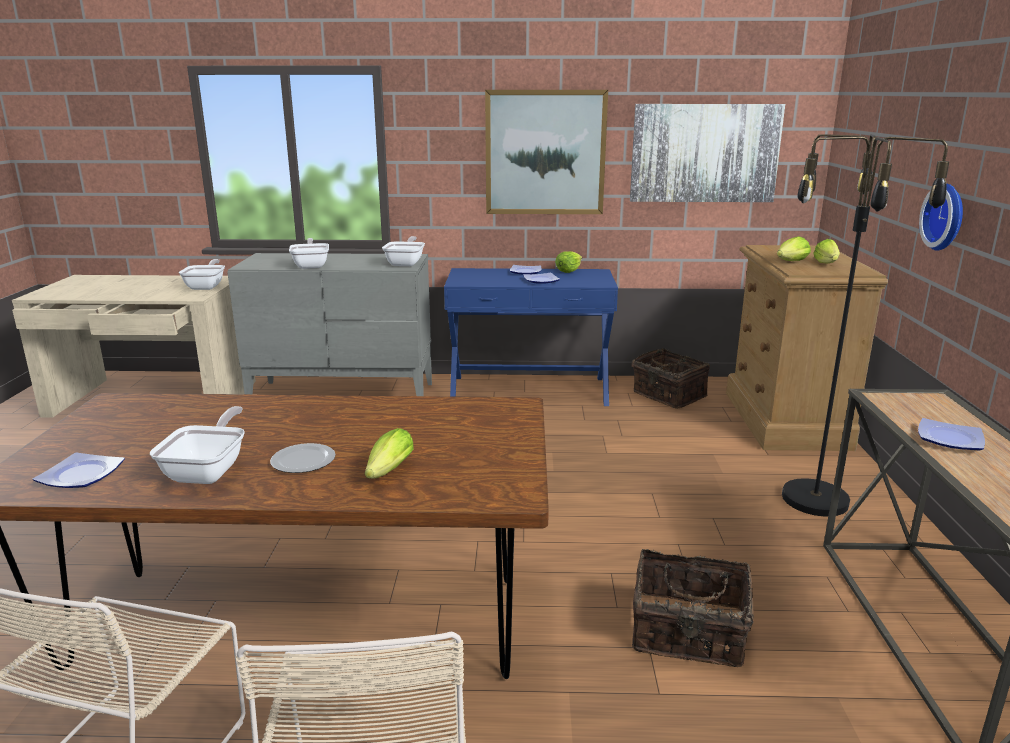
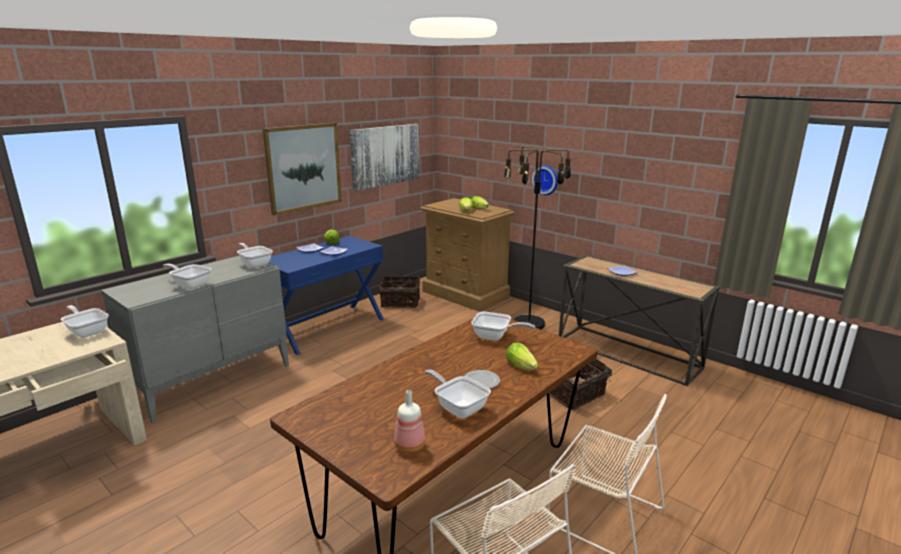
camera: 50 degrees left, 0 degrees up
plate [33,452,125,488] -> bottle [394,390,425,453]
none -> frying pan [471,311,535,341]

